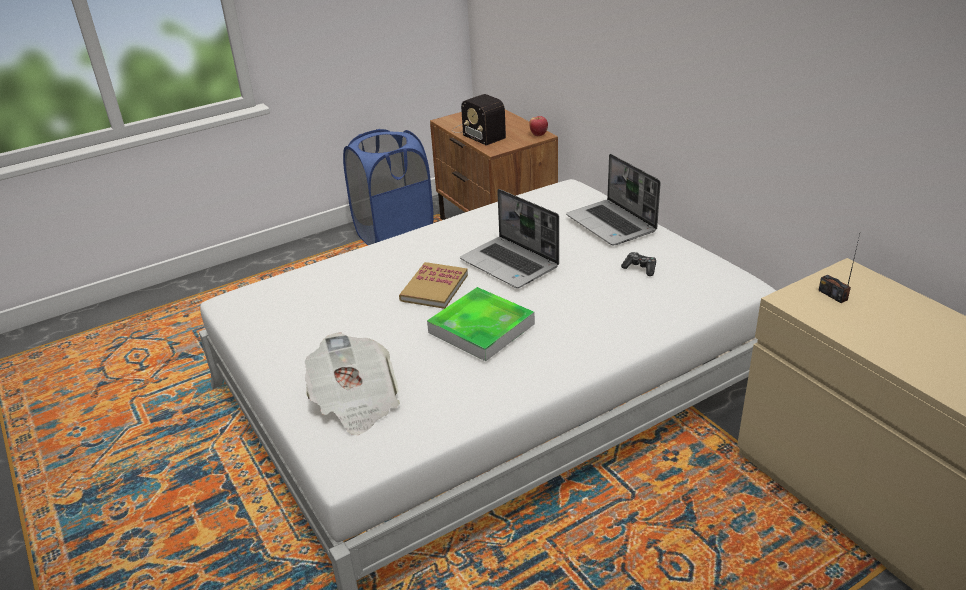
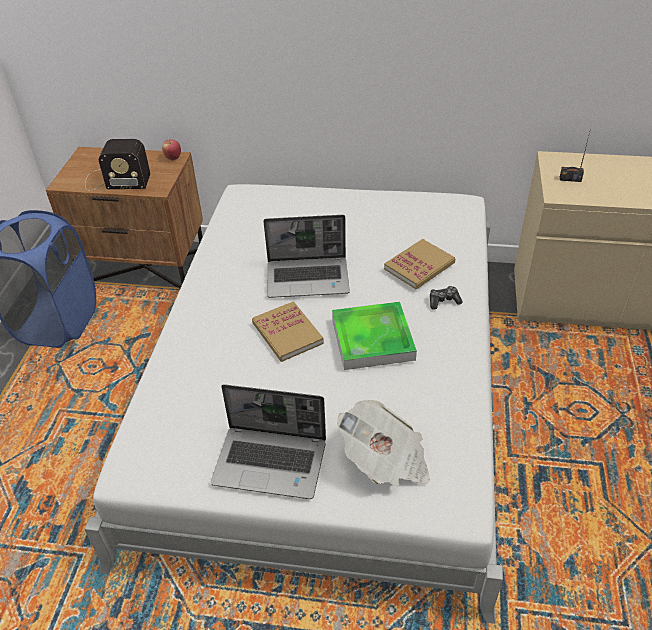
camera: 50 degrees left, 10 degrees up
laptop [566,154,661,245] -> laptop moved to [211,384,326,499]
game controller [621,252,656,276] -> game controller moved to [430,286,462,310]
none -> book [384,239,456,289]

